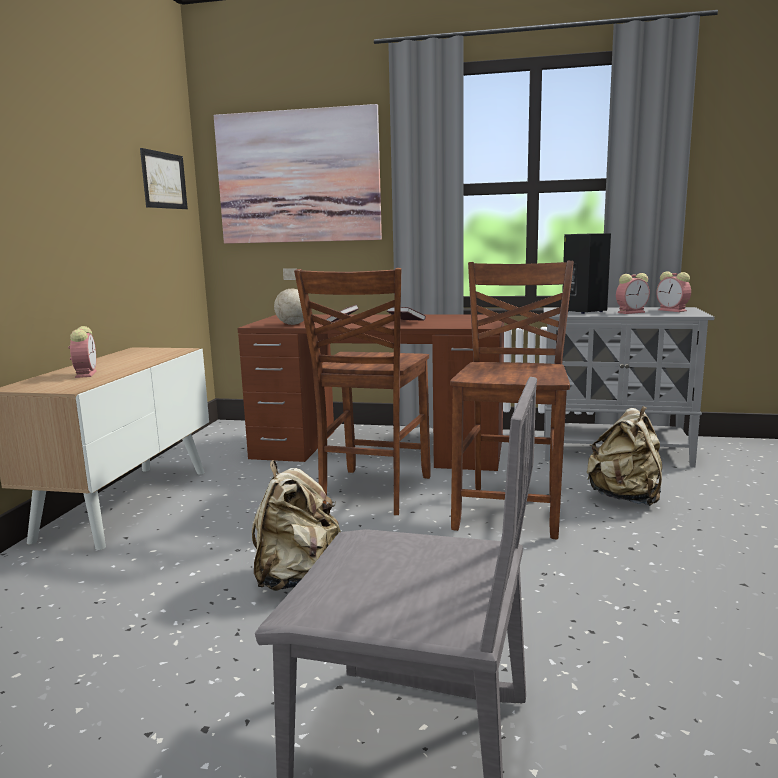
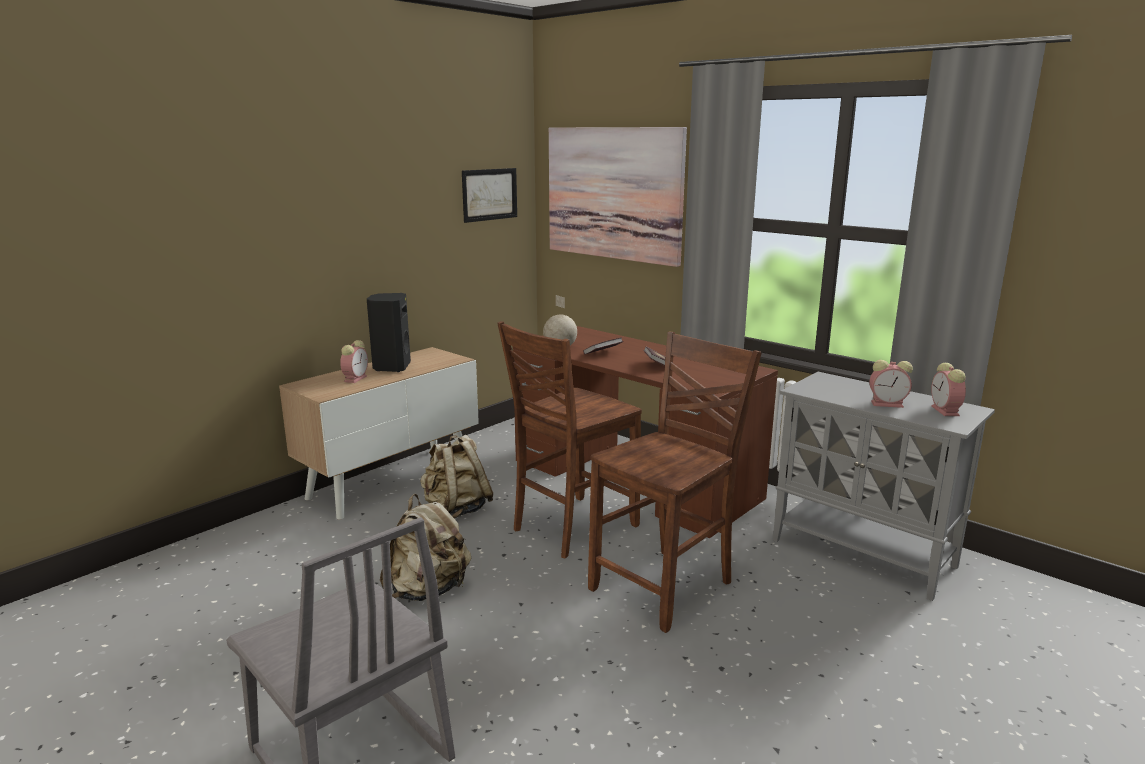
camera: 30 degrees right, 5 degrees up
black speaker [562,233,611,314] -> black speaker moved to [367,293,411,372]
beige backpack [587,406,662,506] -> beige backpack moved to [420,435,493,518]

